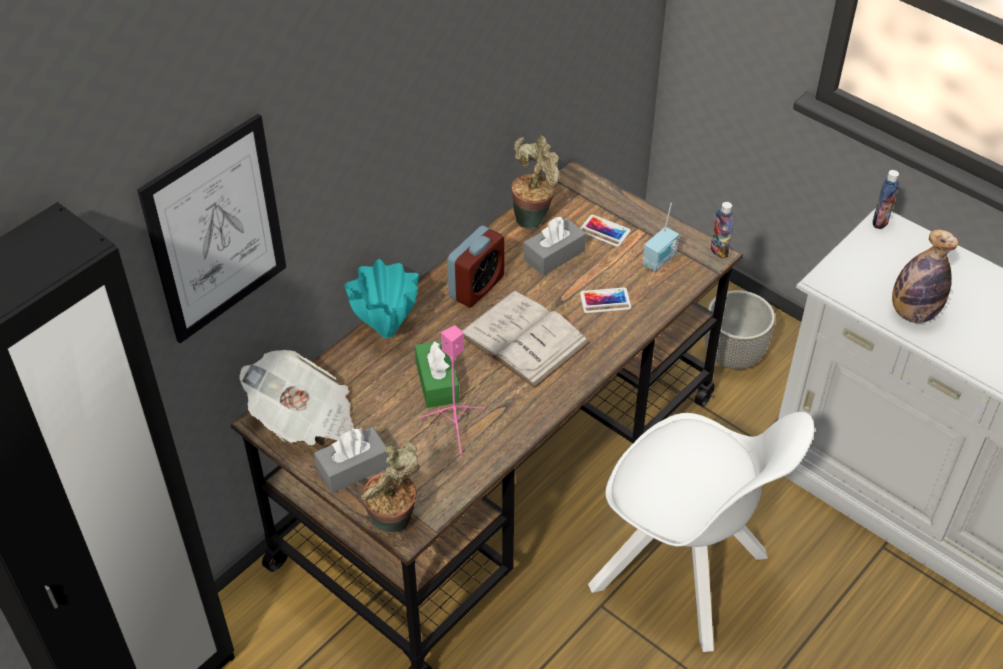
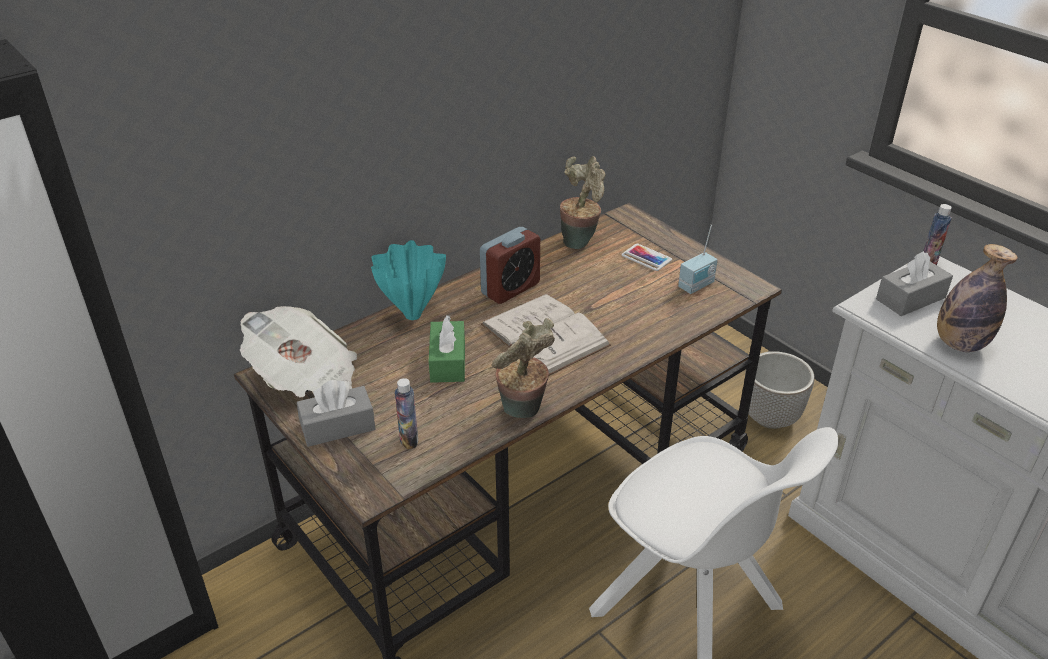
camera: 10 degrees right, 10 degrees down
picture [137,114,286,343] -> none
potted plant [361,442,420,532] -> potted plant moved to [492,318,555,418]
pink speaker [419,325,485,457] -> none
grey tissue box [523,217,586,276] -> grey tissue box moved to [876,251,953,316]
phone [580,287,631,313] -> none
bottle [711,202,734,259] -> bottle moved to [395,378,418,449]

